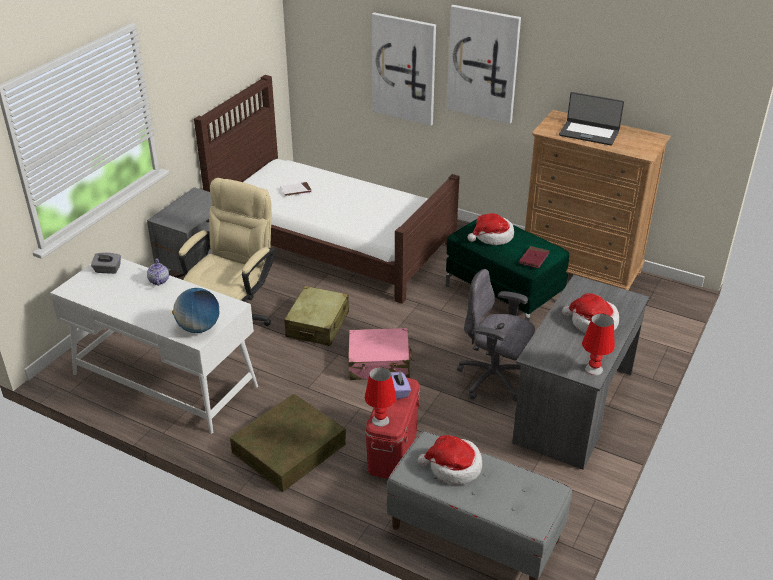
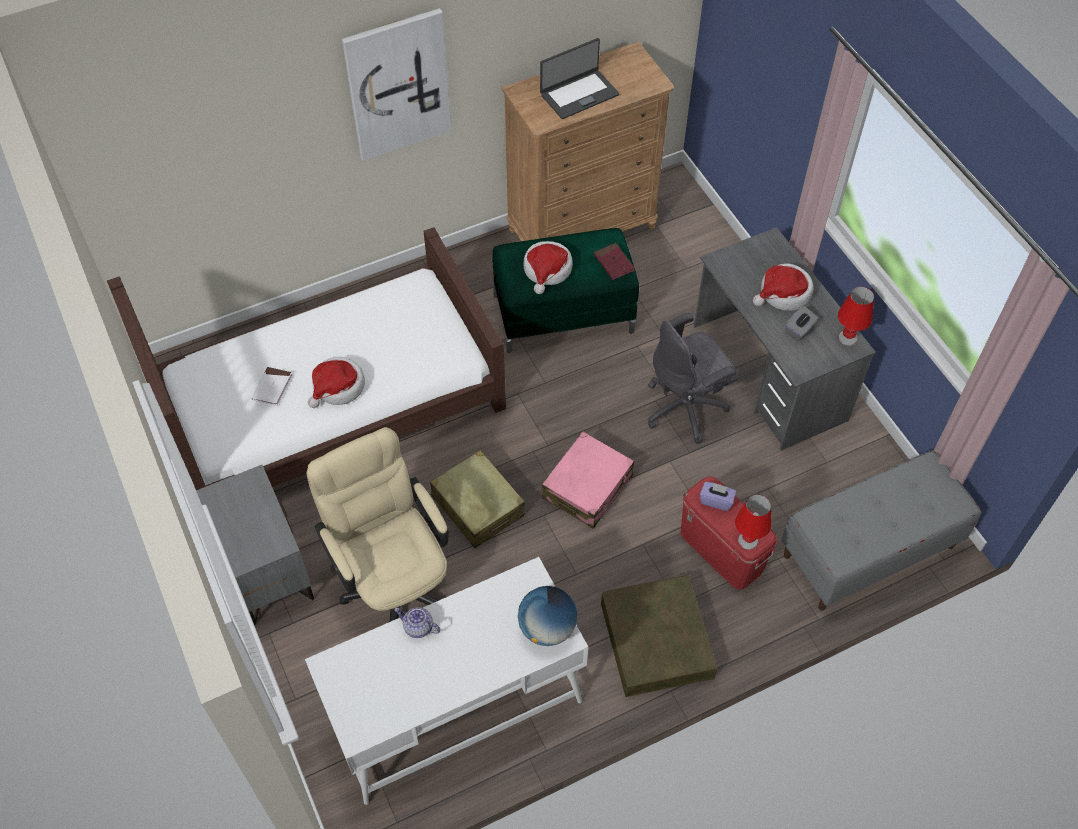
camera: 55 degrees left, 20 degrees up
grey tissue box [91,253,121,274] -> grey tissue box moved to [785,306,818,341]
picture [372,13,436,126] -> none
hat [418,435,482,485] -> hat moved to [308,357,365,408]

